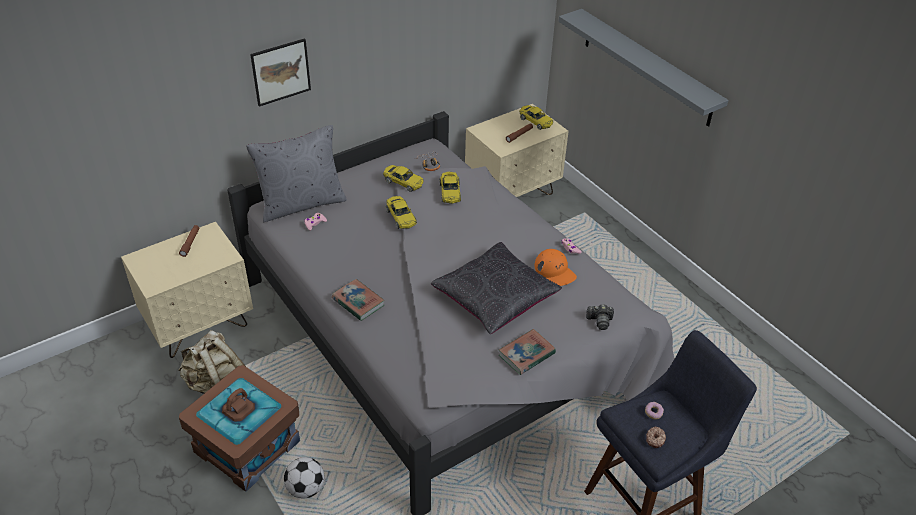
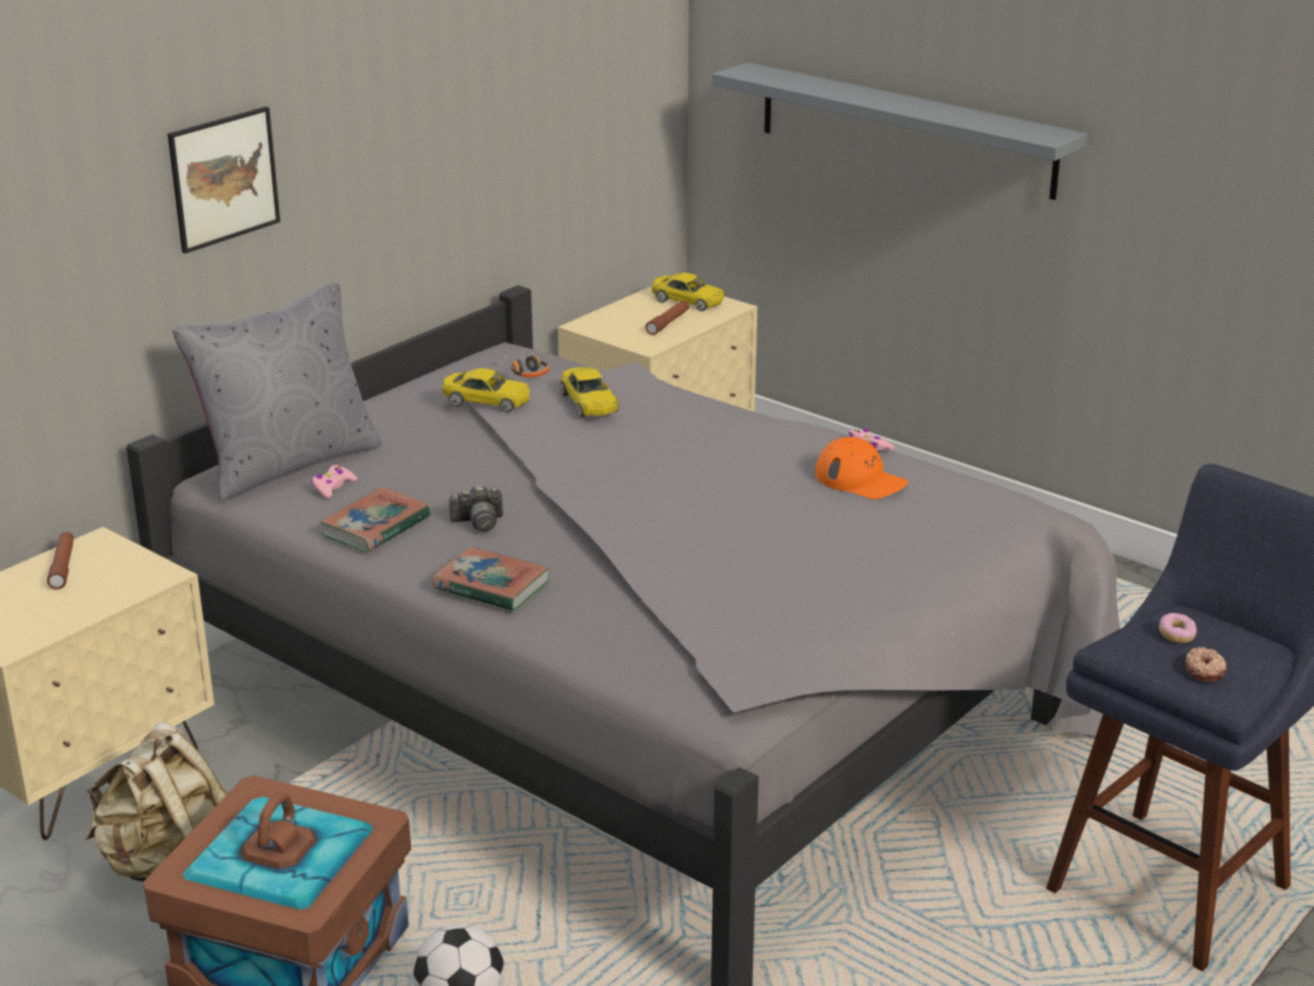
camera: 15 degrees left, 15 degrees down
yellow toy car [386,196,417,229] -> none
black pillow [431,242,562,335] -> none
book [499,329,556,375] -> book moved to [320,487,430,552]
camera [586,304,614,330] -> camera moved to [447,484,503,532]

